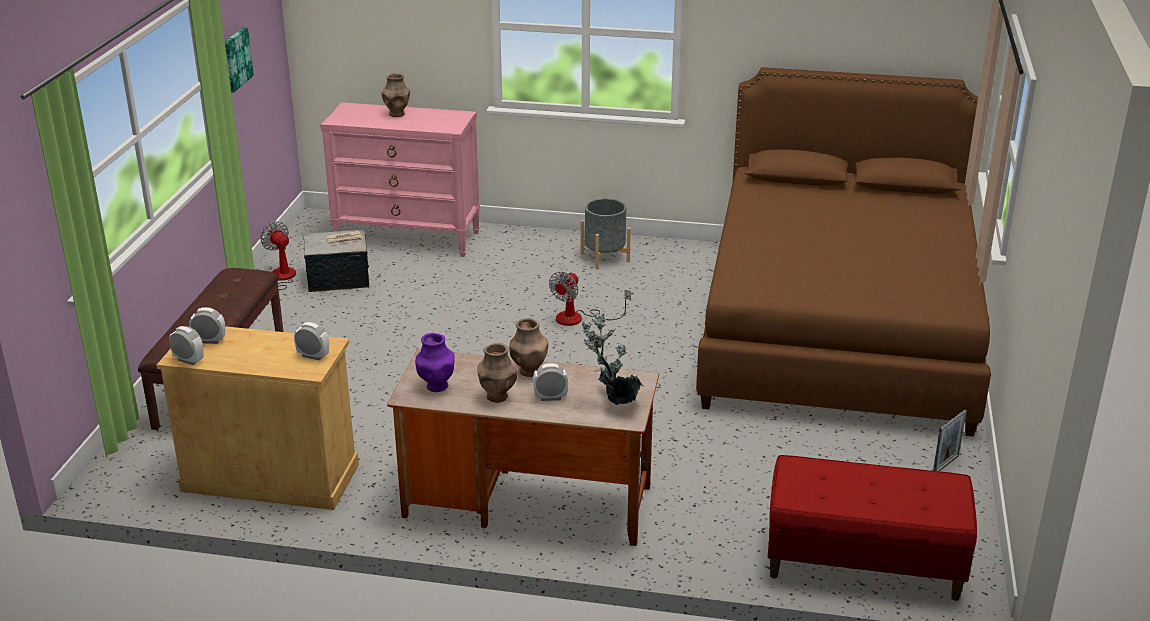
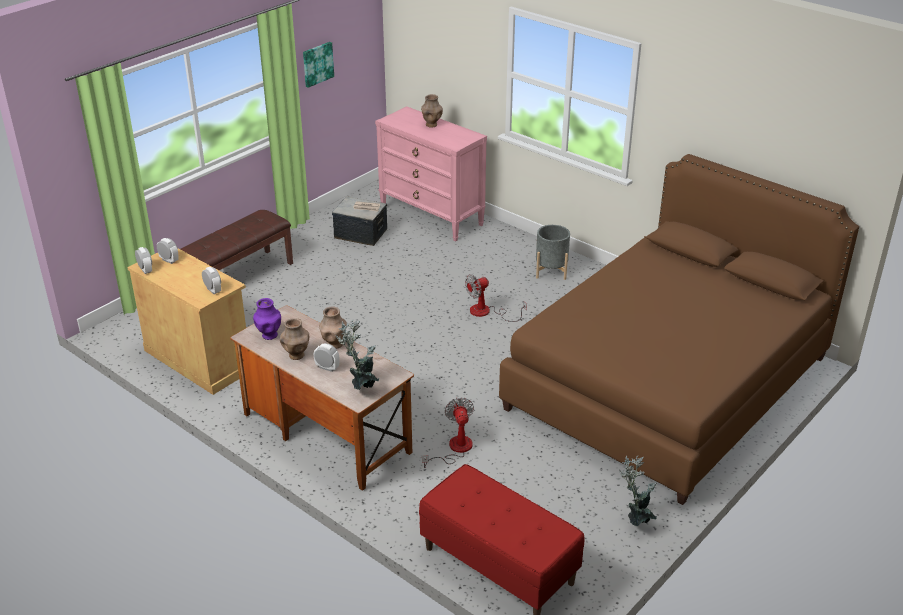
camera: 30 degrees right, 5 degrees up
fan [261,221,296,290] -> fan moved to [422,397,474,468]
picture frame [933,410,966,471] -> potted plant [619,456,657,526]

